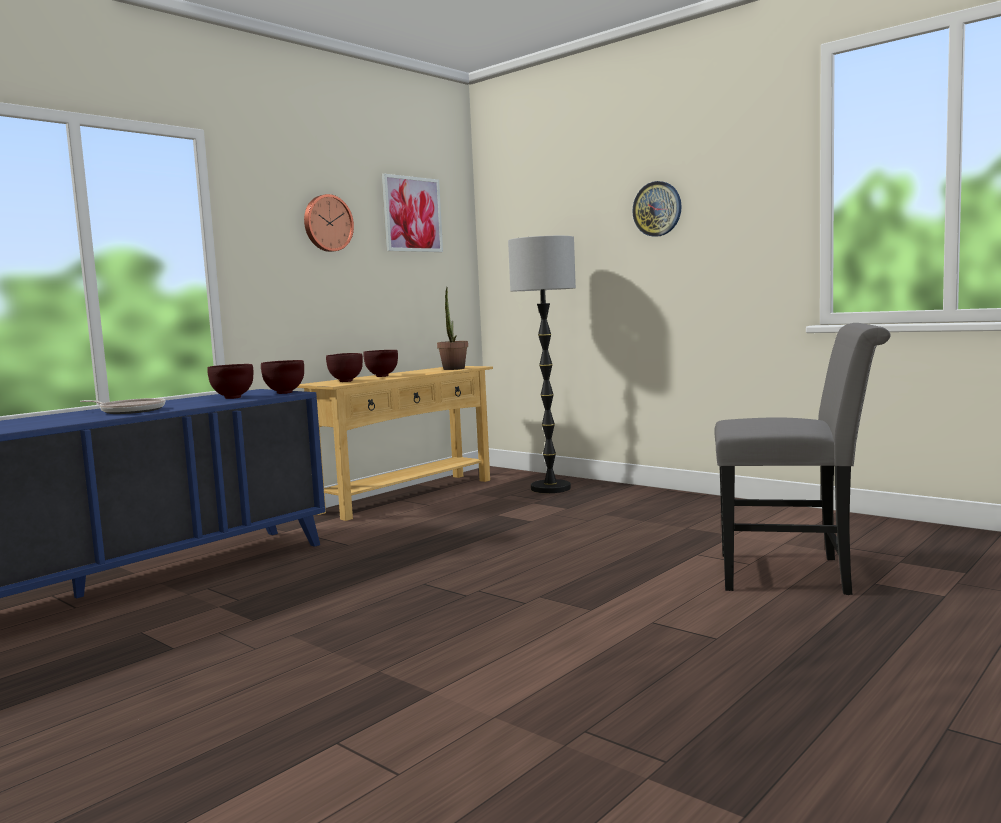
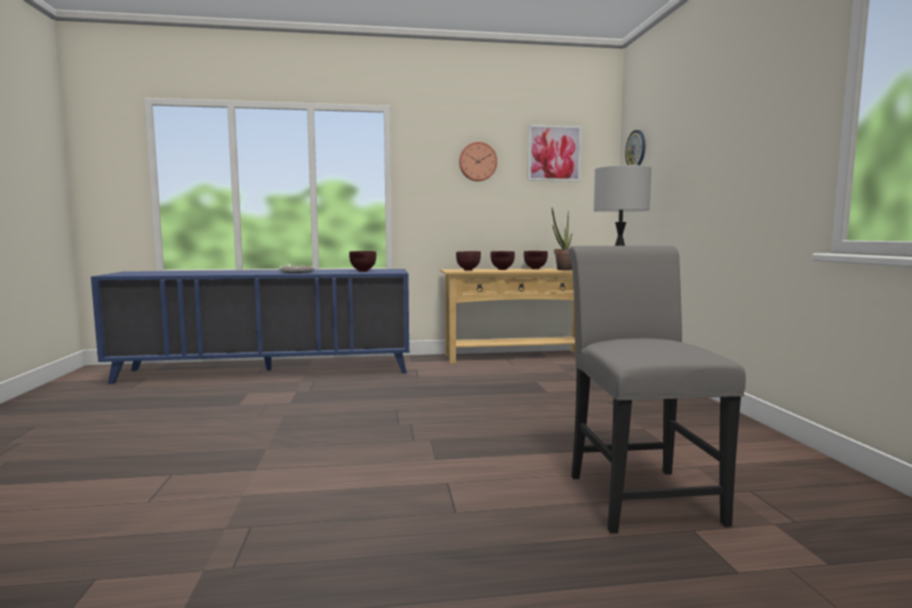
camera: 40 degrees right, 0 degrees up
brown bowl [261,360,304,394] -> brown bowl moved to [524,251,548,269]
wall clock [632,181,682,237] -> wall clock moved to [625,130,645,165]
grey chair [714,323,891,595] -> grey chair turned 150 degrees counterclockwise [568,246,746,533]

